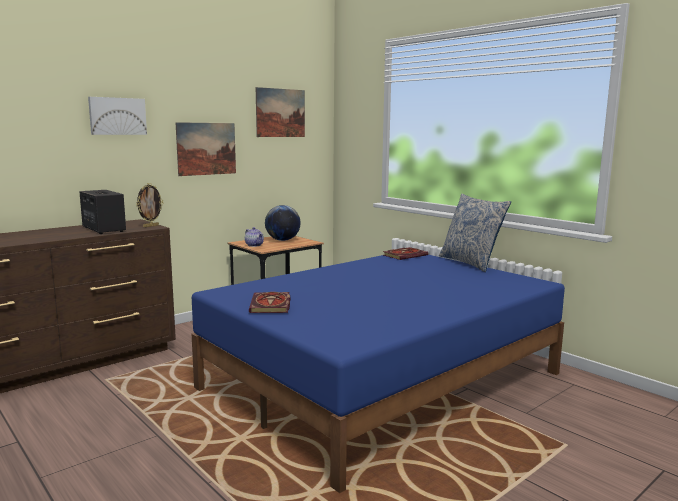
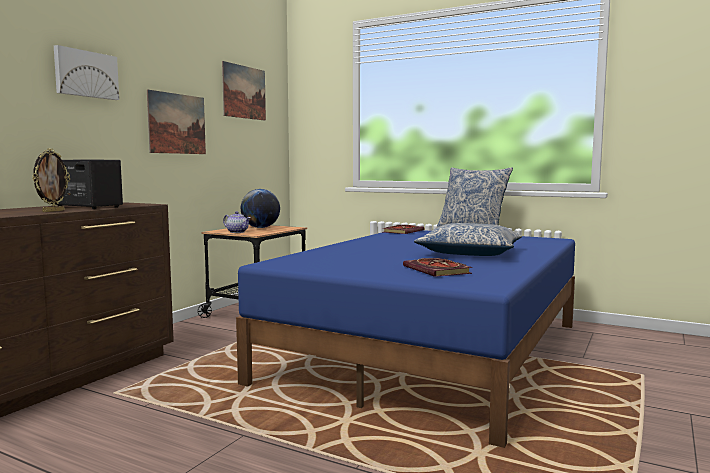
camera: 20 degrees left, 5 degrees down
picture frame [136,183,163,227] -> picture frame moved to [32,148,70,212]
book [249,292,291,313] -> book moved to [403,258,472,277]
none -> pillow [414,223,522,256]

